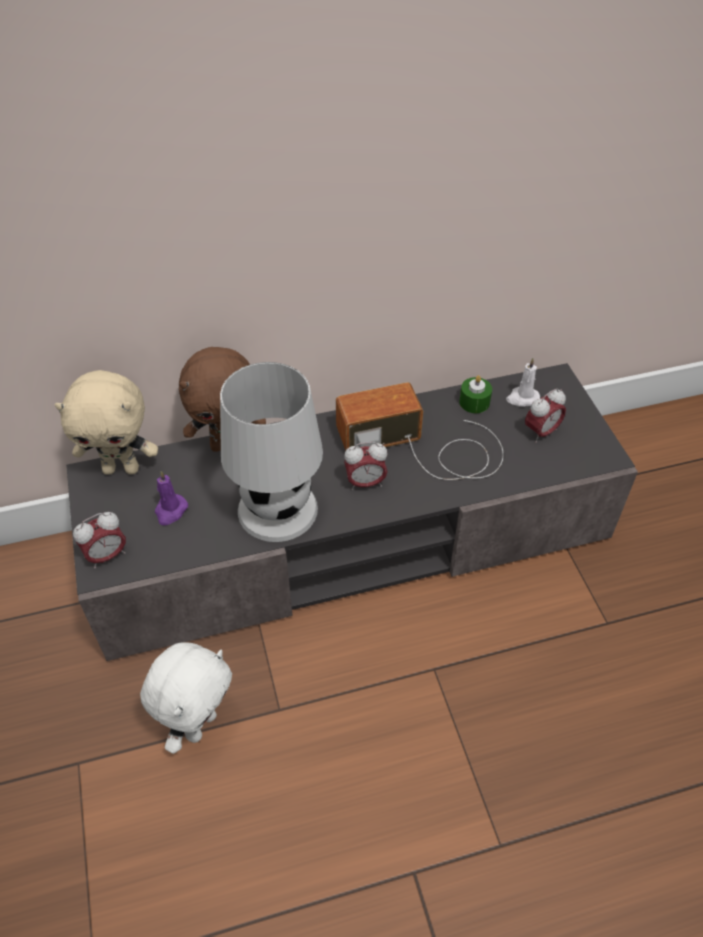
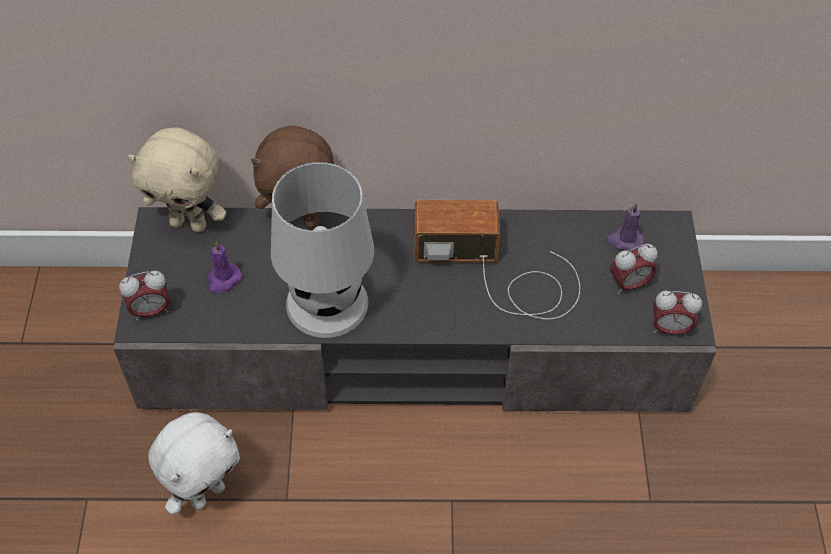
camera: 15 degrees right, 5 degrees up
alarm clock [344,442,388,490] -> alarm clock moved to [653,291,702,337]
green candle [459,375,492,413] -> none
white candle [506,358,540,407] -> purple candle [606,203,644,251]

